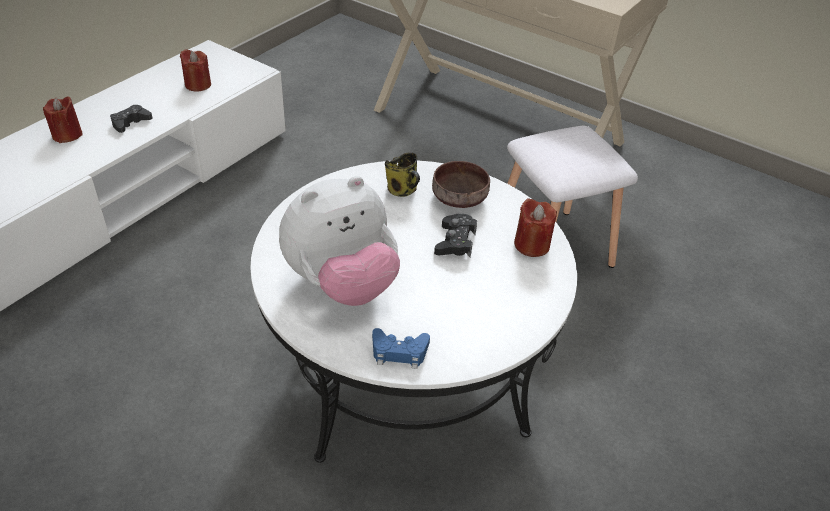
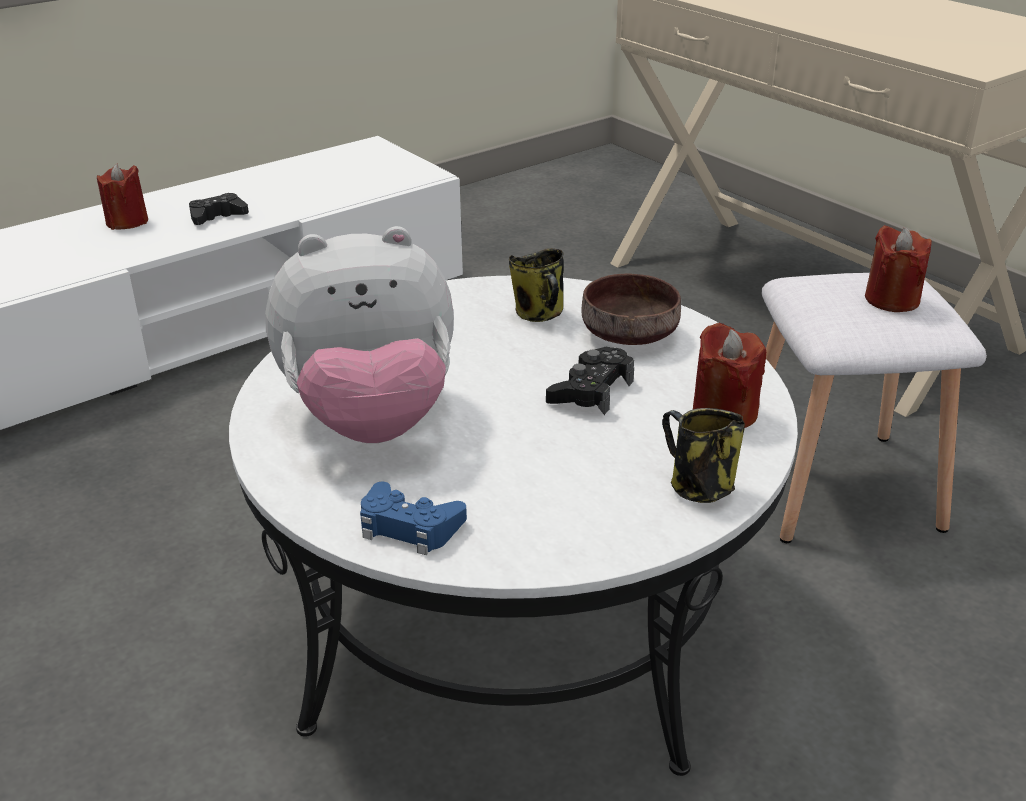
camera: 20 degrees right, 10 degrees down
red candle [180,49,211,92] -> red candle moved to [865,226,932,312]
none -> mug [662,408,745,503]

